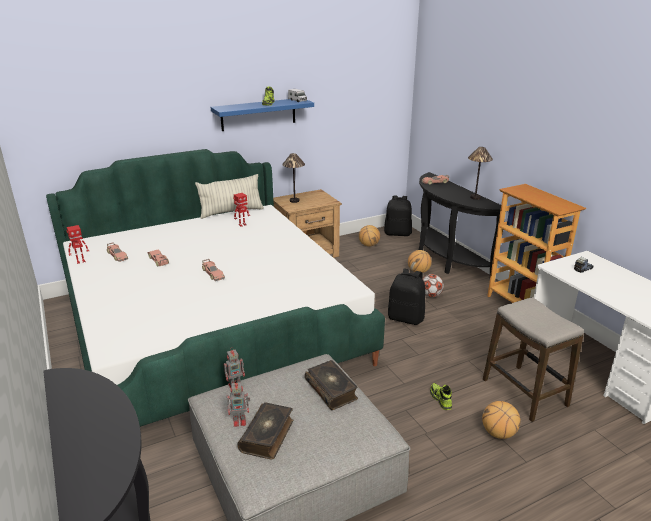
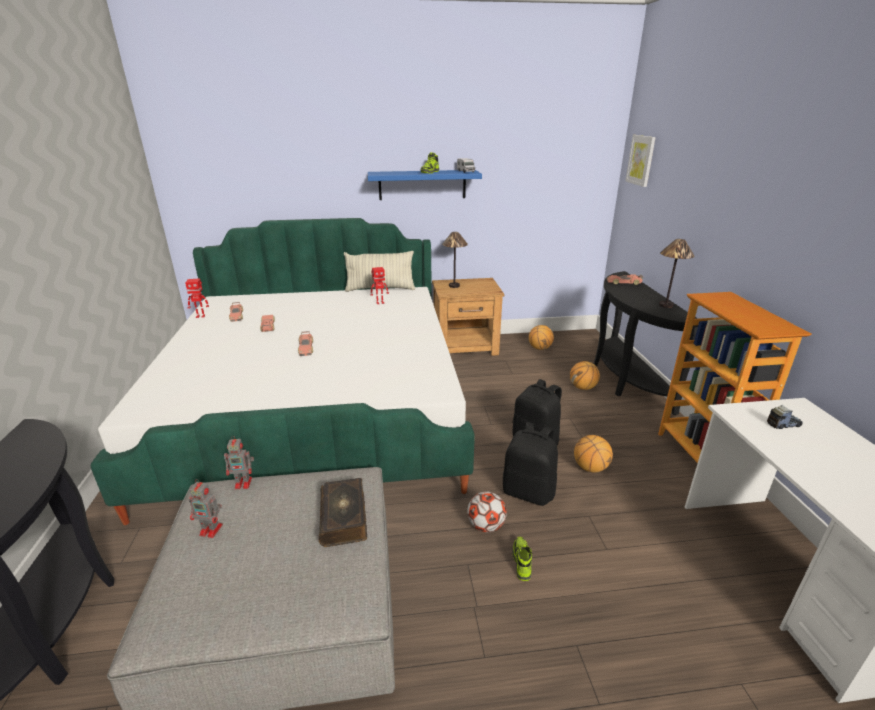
camera: 20 degrees right, 0 degrees up
book [237,402,293,459] -> none
black backpack [384,195,412,236] -> black backpack moved to [503,422,558,506]
football [423,274,444,297] -> football moved to [467,492,507,533]
basketball [482,401,520,439] -> basketball moved to [574,435,613,472]
stool [483,297,584,422] -> none
none -> picture [626,135,656,187]

